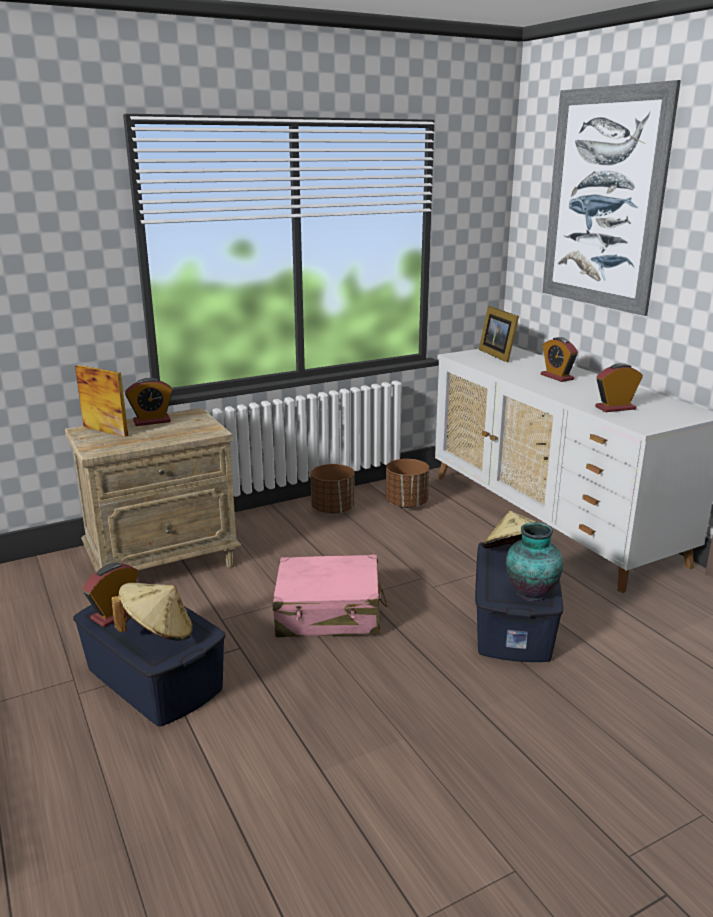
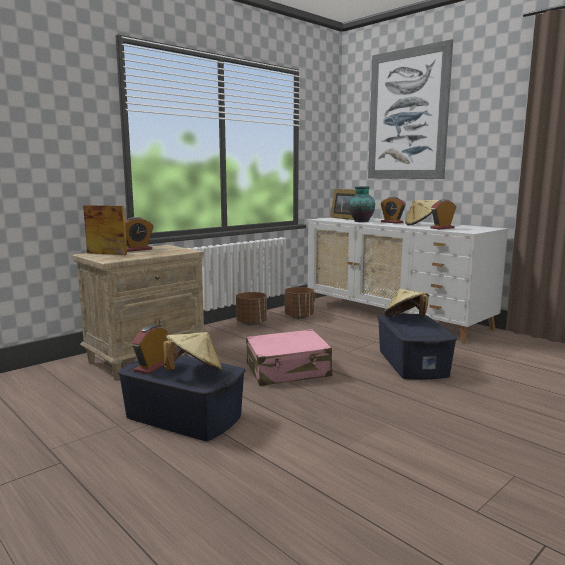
camera: 15 degrees left, 10 degrees down
vase [506,522,563,601] -> vase moved to [349,186,375,222]
none -> beige hat [405,200,439,225]

